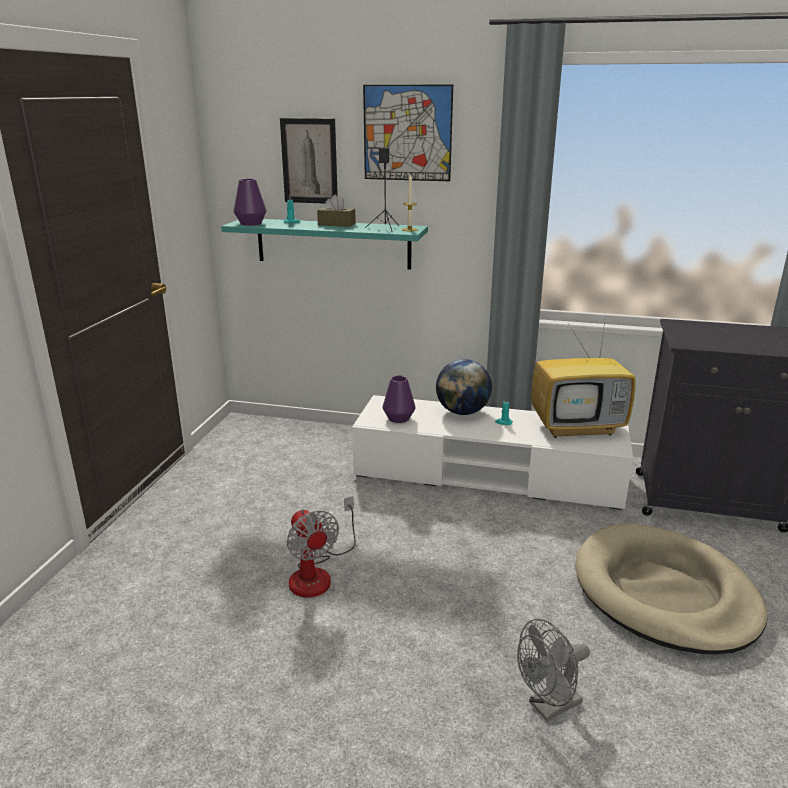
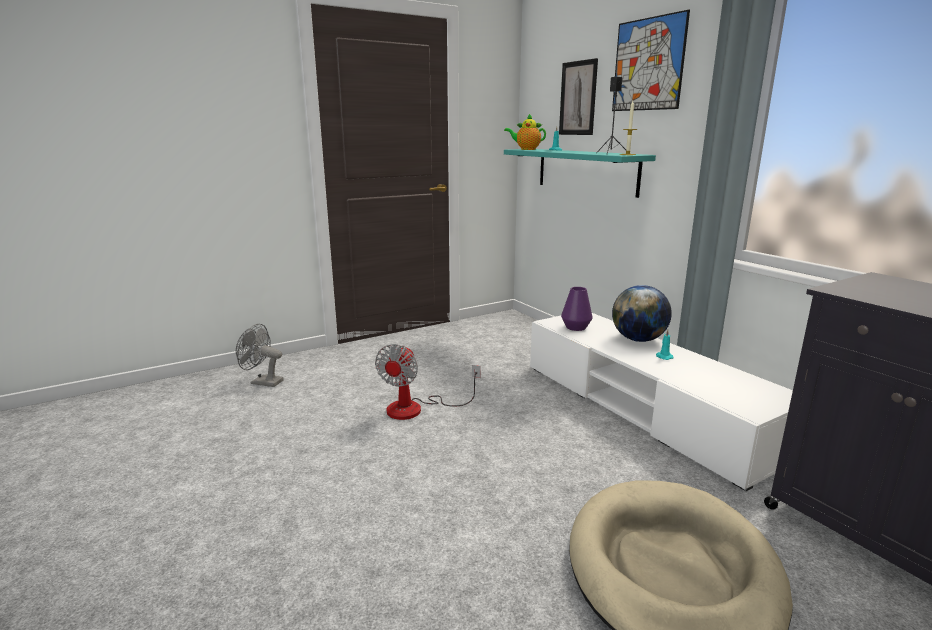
camera: 45 degrees right, 5 degrees down
purple vase [234,179,267,225] -> teapot [504,114,546,150]
brown tissue box [317,195,356,227] -> none
grey fan [517,619,590,721] -> grey fan moved to [236,324,284,387]
television [531,315,635,438] -> none

